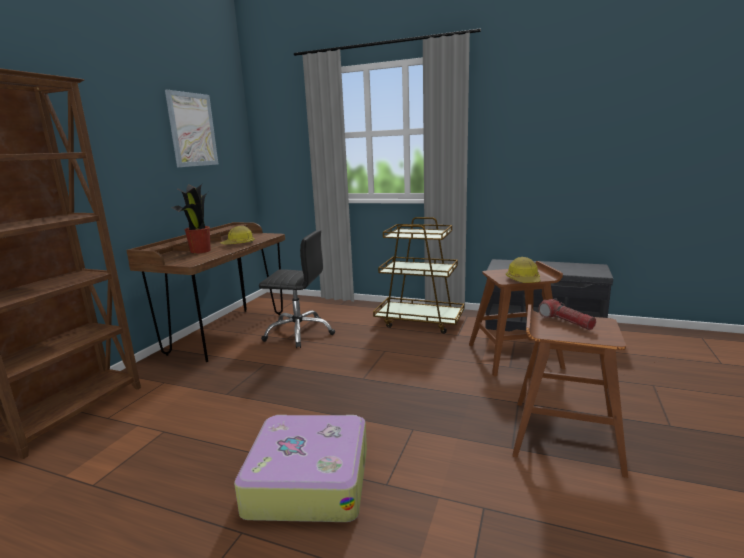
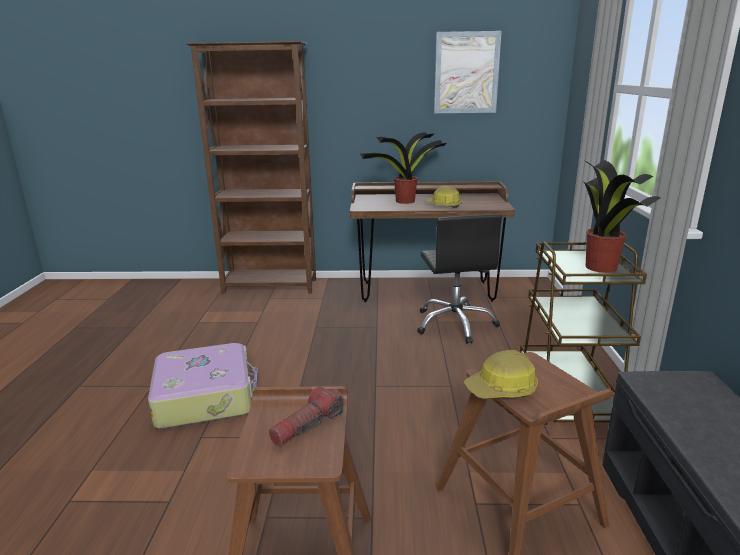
camera: 70 degrees right, 5 degrees up
none -> potted plant [581,160,661,273]

